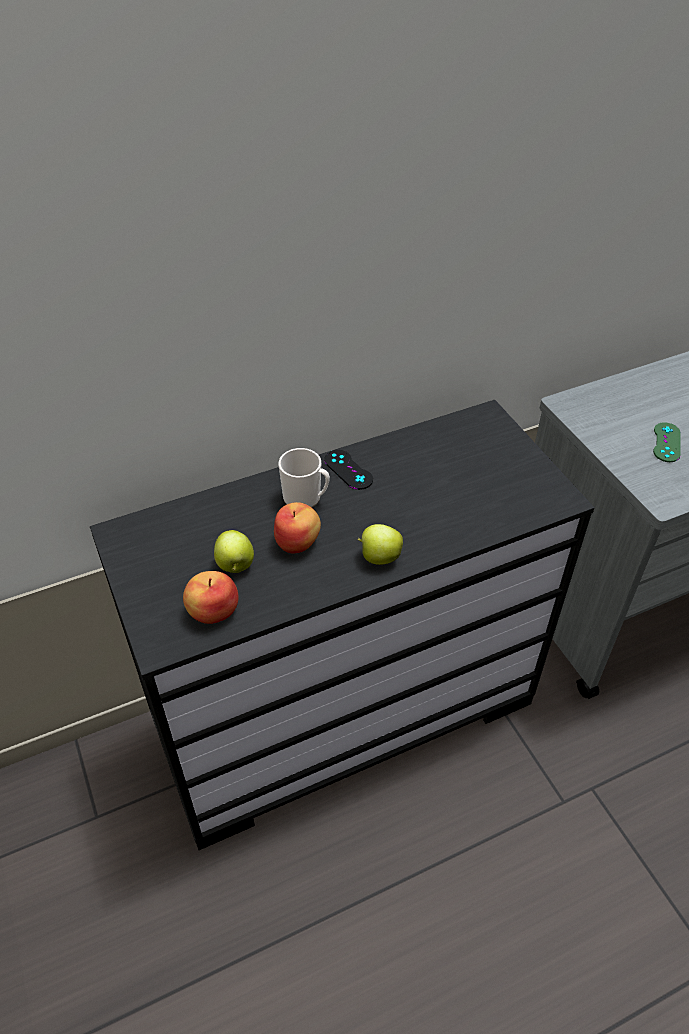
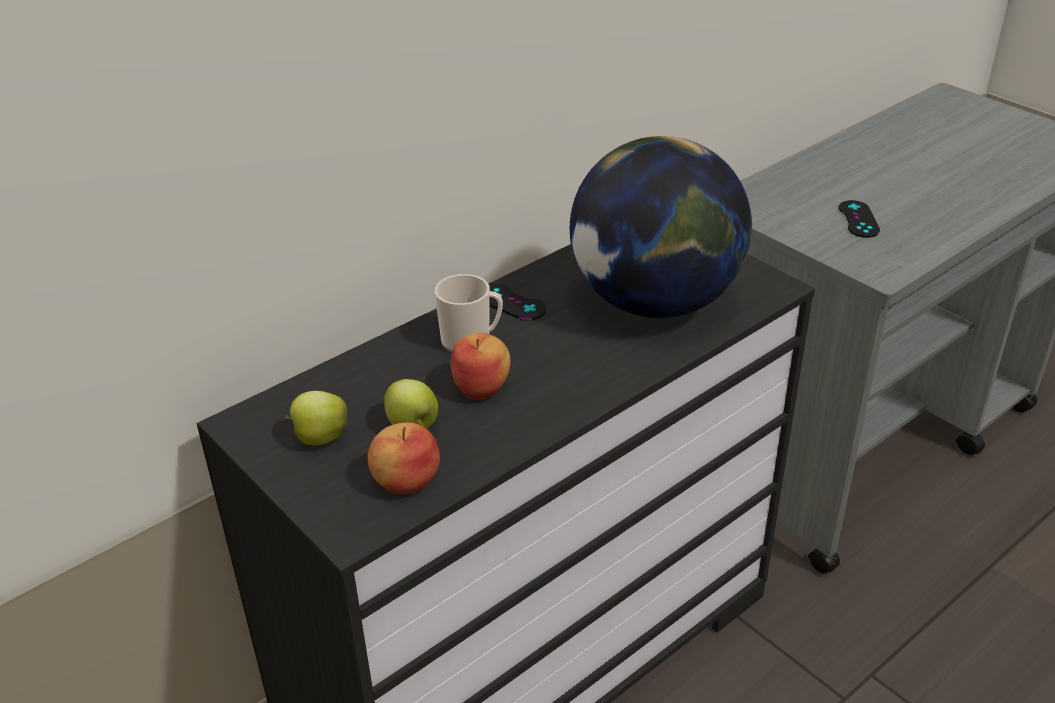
camera: 15 degrees left, 10 degrees down
apple [357,524,403,565] -> apple moved to [285,391,347,445]
green game controller [653,422,680,462] -> black game controller [839,200,880,238]
none -> globe [570,136,752,318]

